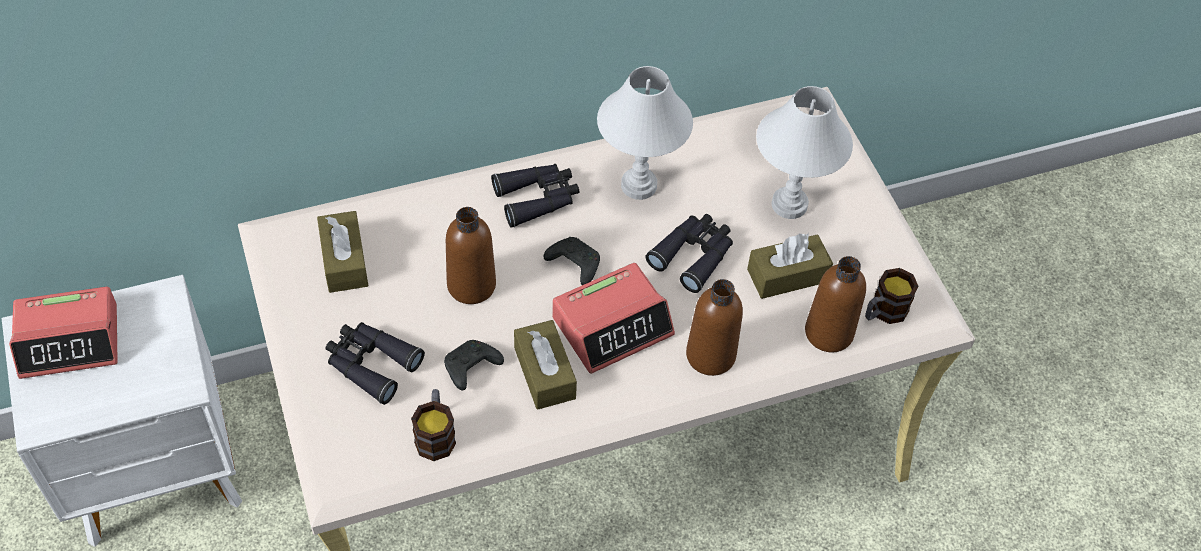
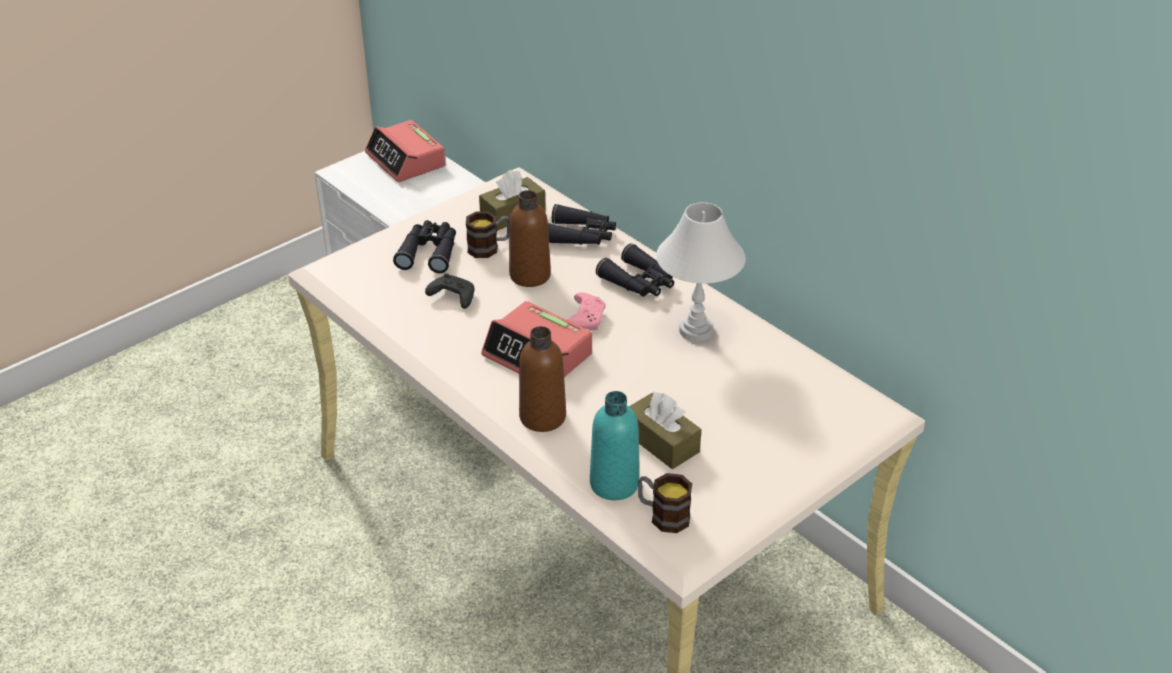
camera: 70 degrees right, 15 degrees down
mug [411,389,456,461] -> mug moved to [466,212,510,258]
brown tissue box [514,320,577,410] -> none
black game controller [544,237,600,285] -> pink game controller [568,292,606,330]
black binoculars [645,214,733,293] -> black binoculars moved to [548,204,616,245]
white table lamp [756,86,853,219] -> none
brown bottle [805,256,866,352] -> turquoise bottle [590,391,639,500]

